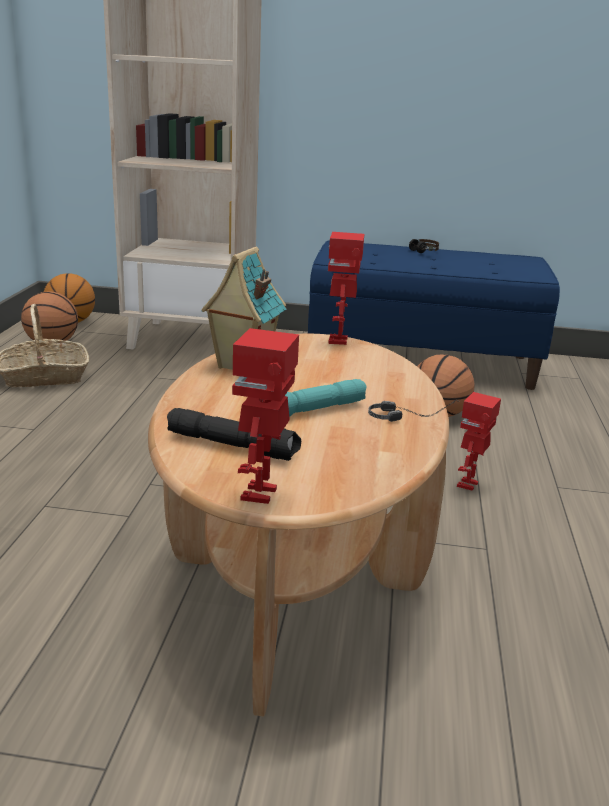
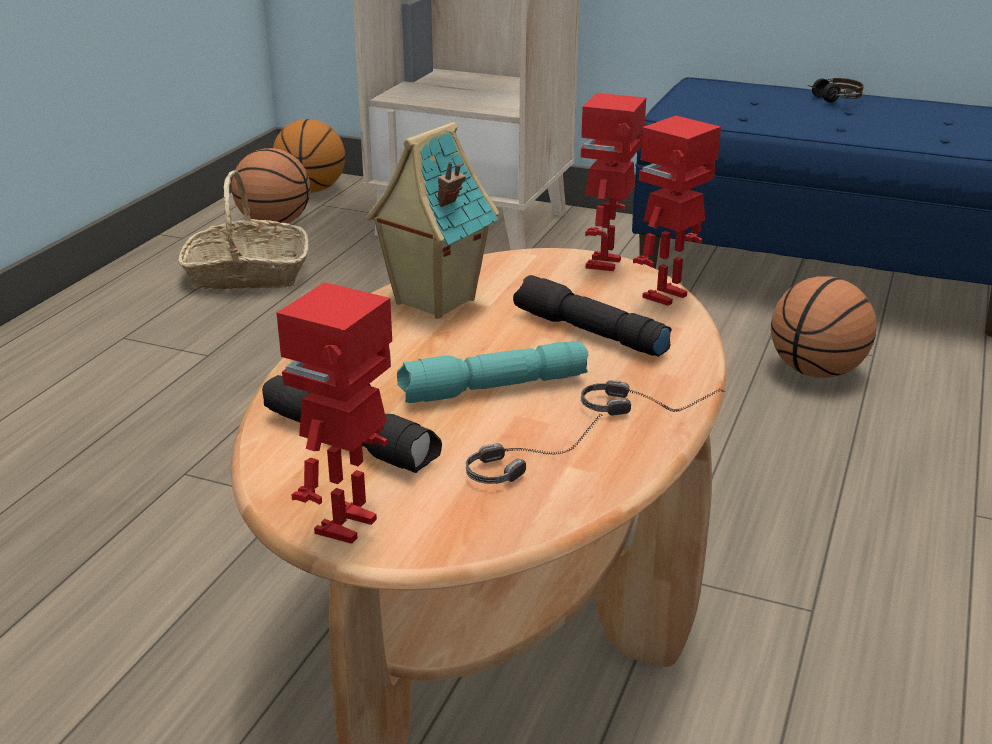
camera: 15 degrees right, 5 degrees up
toy robot [457,392,501,491] -> toy robot moved to [633,116,721,306]
none -> headphones [466,414,603,484]
none -> black flashlight [513,275,672,357]

